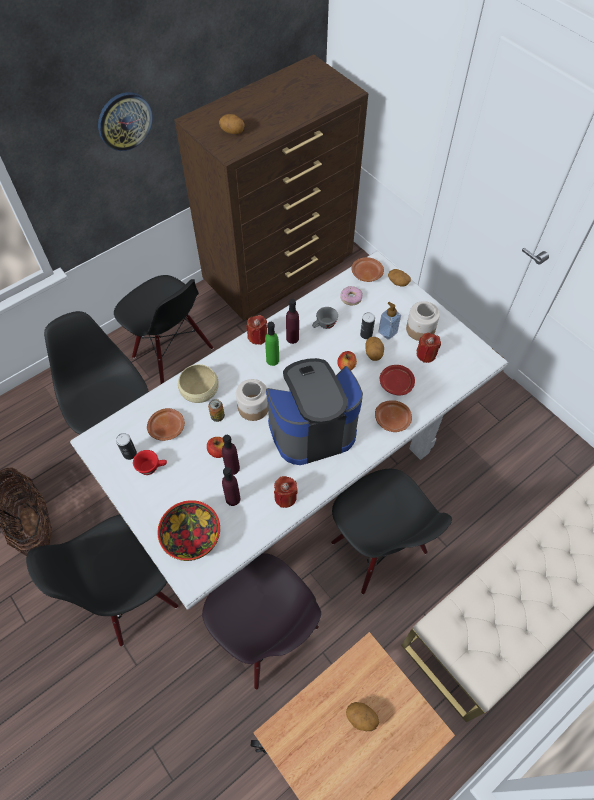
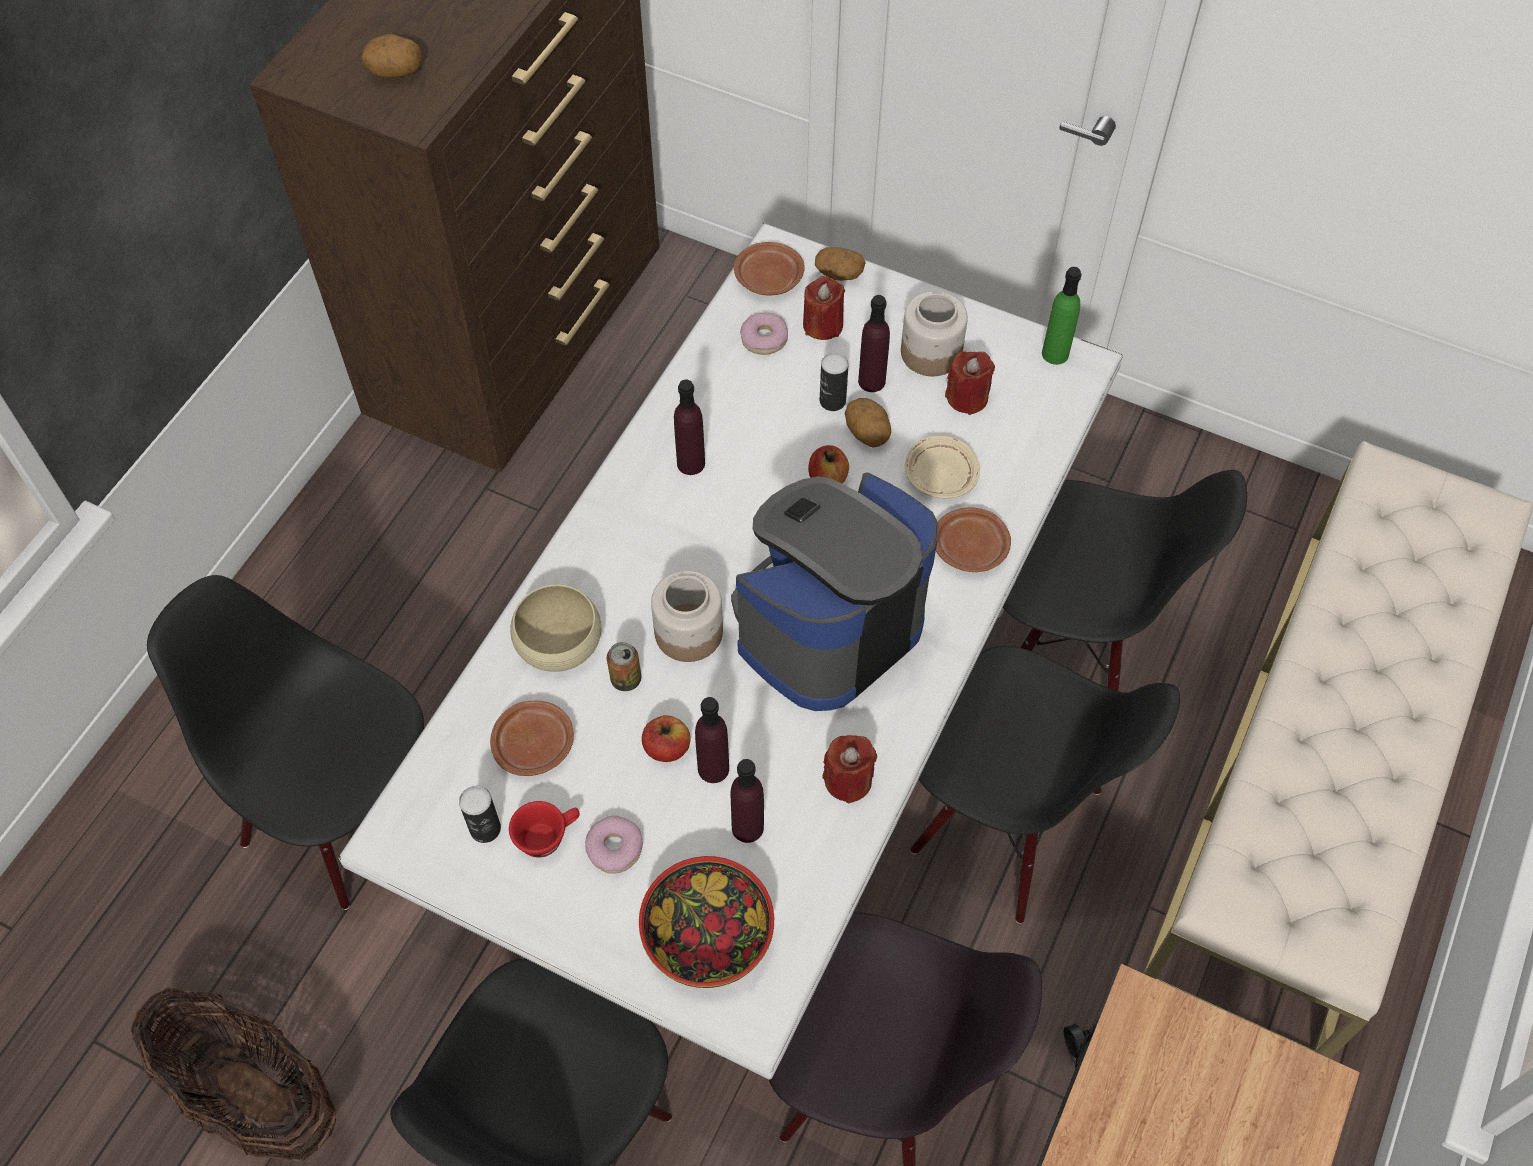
camera: 25 degrees left, 0 degrees up
wall clock [98,92,153,151] -> none
black chair [114,275,213,384] -> black chair moved to [1003,470,1247,691]
red candle [246,315,267,345] -> red candle moved to [803,276,845,340]
green bottle [265,322,279,366] -> green bottle moved to [1042,267,1081,365]
grey cup [312,307,338,329] -> none
potato [346,702,379,731] -> none
soap dispenser [378,302,401,340] -> purple bottle [858,295,890,392]
red plate [380,365,415,395] -> beige plate [905,436,980,498]
none -> donut [585,816,643,874]

